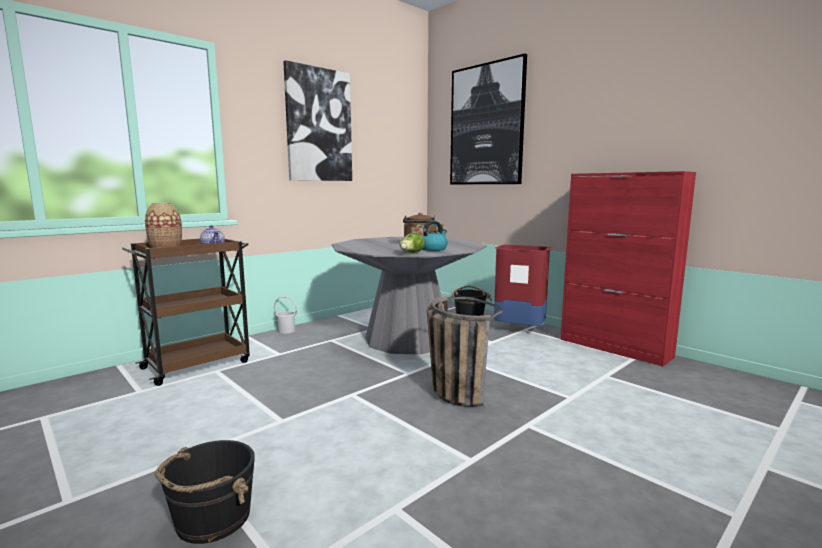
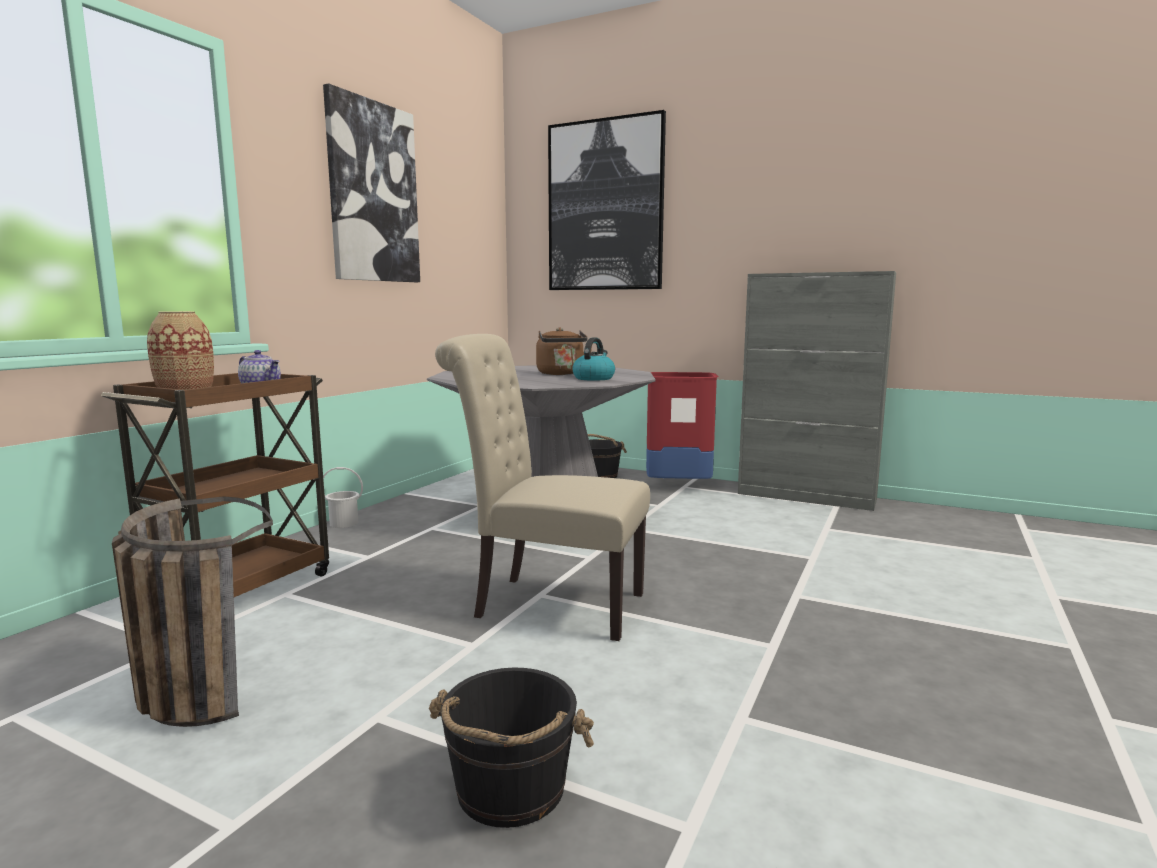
camera: 20 degrees left, 0 degrees up
lettuce [399,232,425,253] -> none
basket [426,296,503,407] -> basket moved to [112,496,273,727]
red cabinet [560,171,696,366] -> grey cabinet [738,271,896,511]
none -> beige chair [435,334,650,641]

